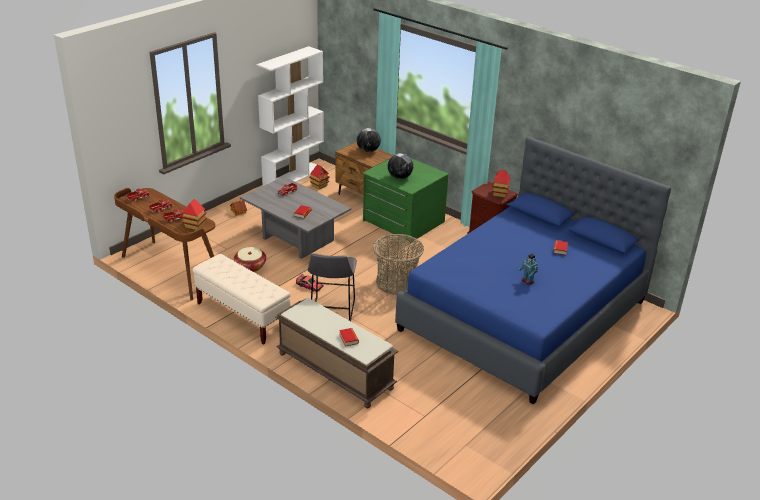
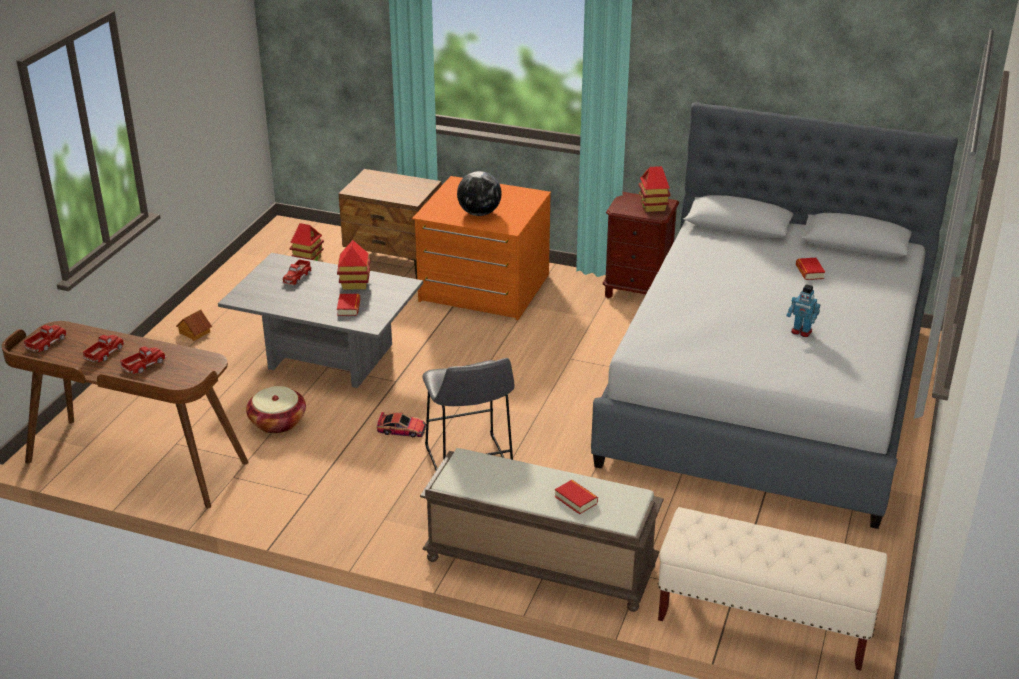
camera: 20 degrees left, 0 degrees up
toy house [181,199,207,230] -> toy house moved to [337,240,370,289]
beige bench [193,254,291,345] -> beige bench moved to [658,507,887,671]
white bookcase [257,46,324,186] -> none
globe [357,128,381,152] -> none
green dresser [362,159,448,242] -> orange dresser [412,176,551,320]
basket [373,234,424,295] -> none
blue bed [395,137,671,405] -> grey bed [591,102,958,529]

